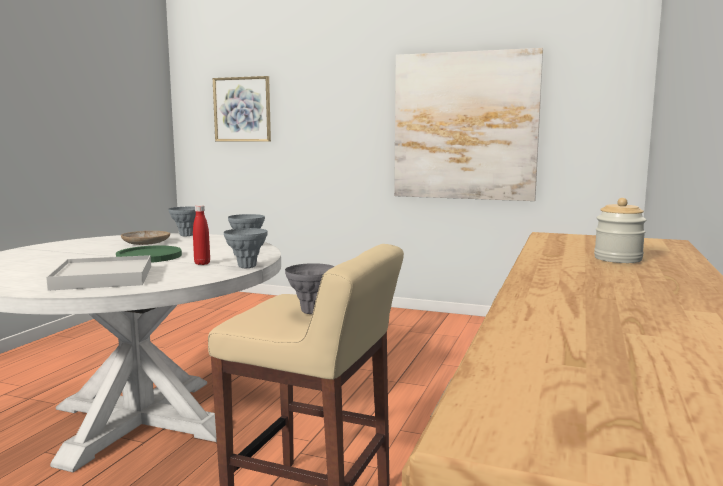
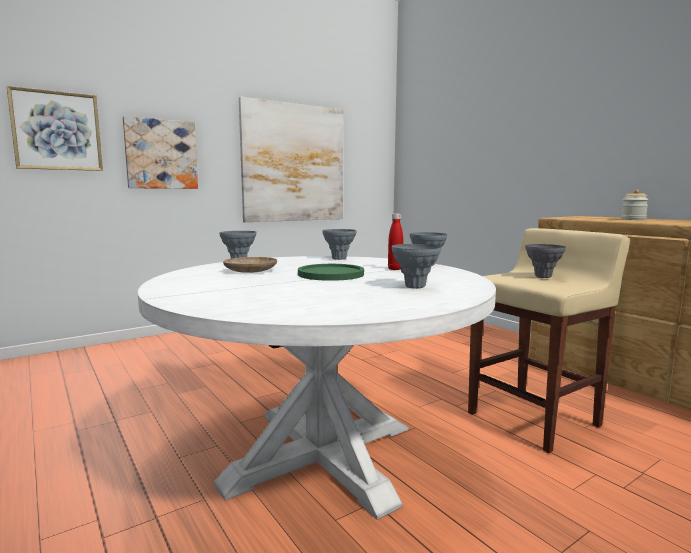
camera: 55 degrees left, 0 degrees up
white tray [46,255,151,291] -> grey vase [392,244,441,289]
none -> picture [123,116,198,189]

